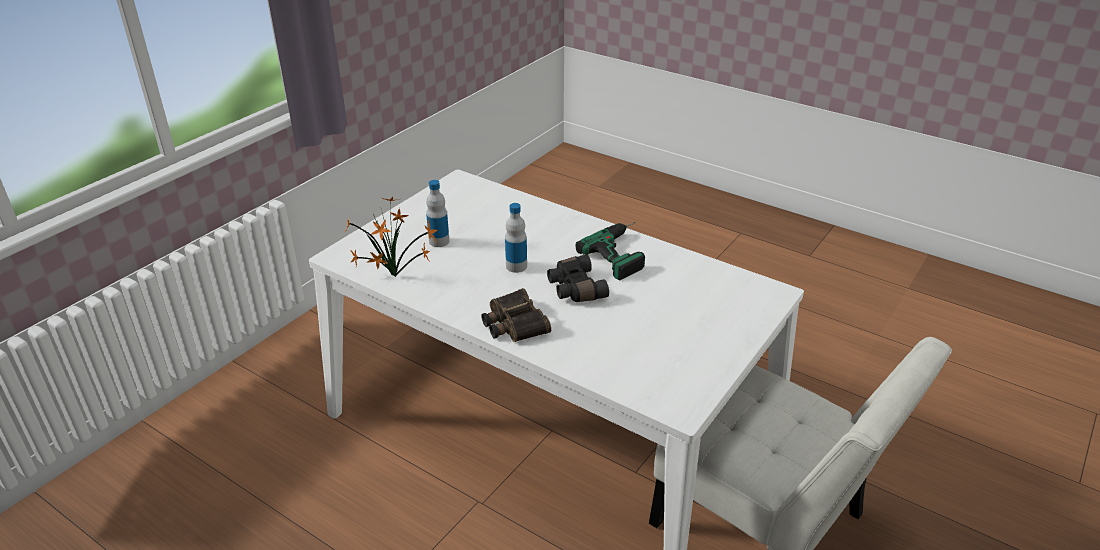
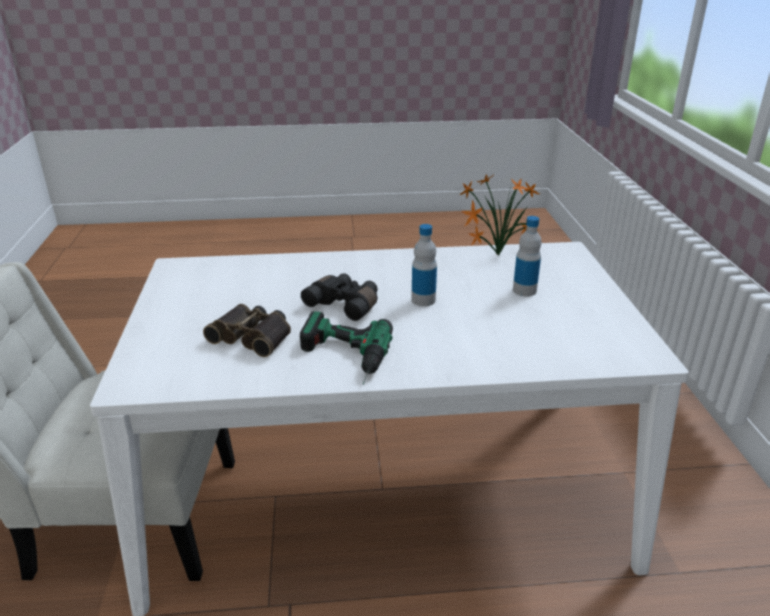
camera: 140 degrees right, 5 degrees down
binoculars [481,288,551,342] -> binoculars moved to [203,304,291,357]

